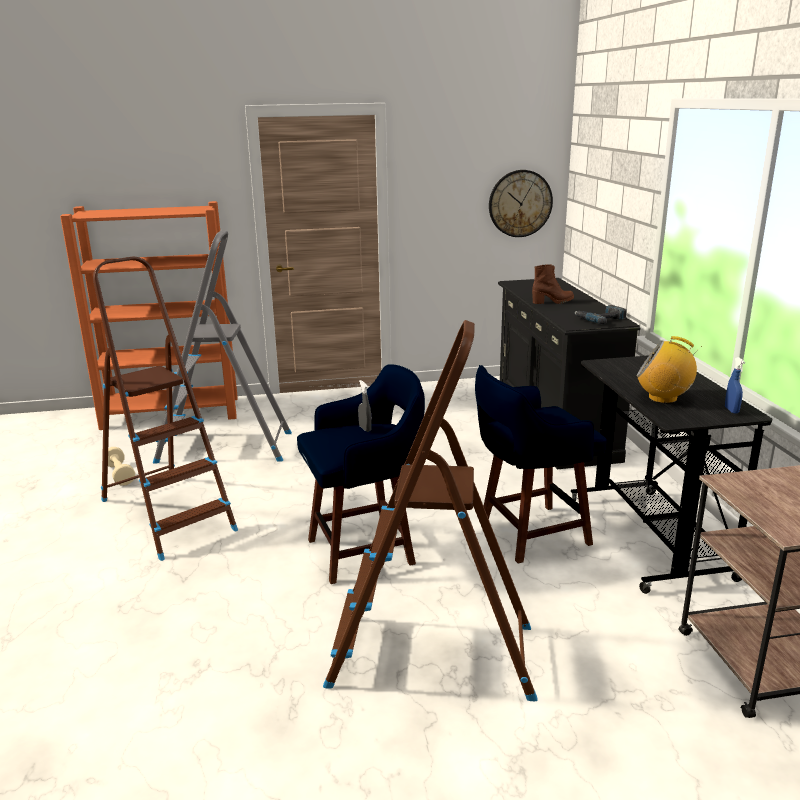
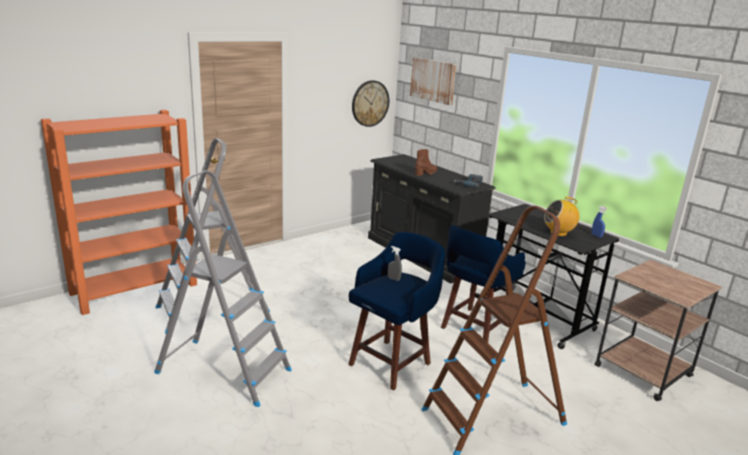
camera: 30 degrees left, 0 degrees up
brown step ladder [93,257,238,561] -> grey step ladder [154,170,292,407]
beige dumbbell [108,447,135,486] -> none
none -> picture [410,57,456,105]

